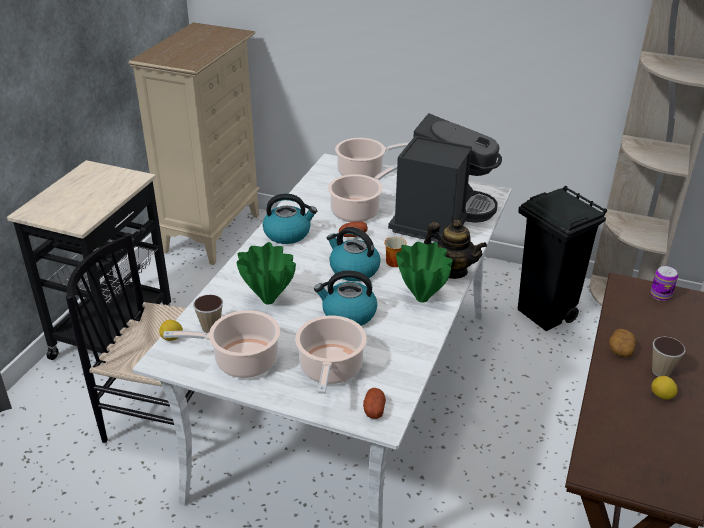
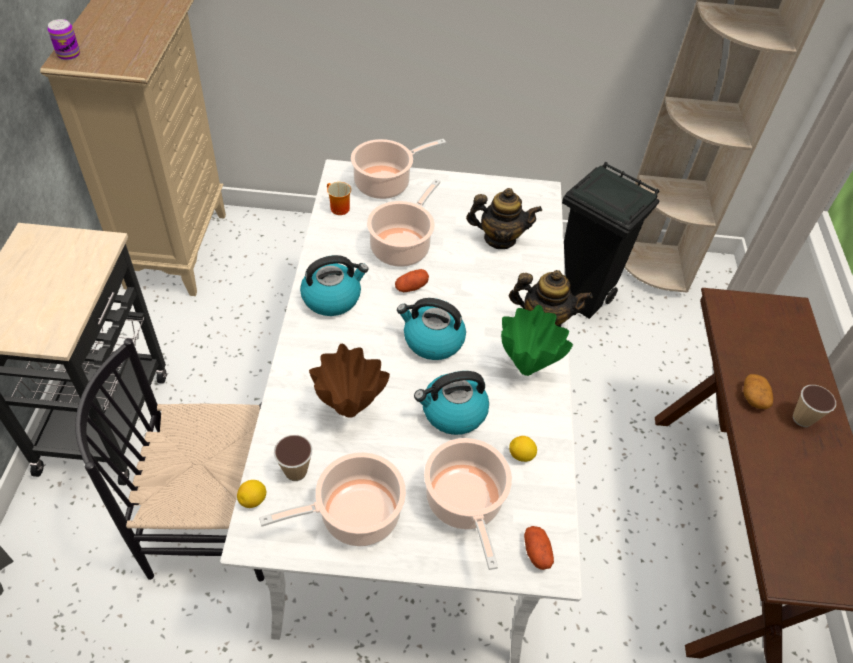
camera: 20 degrees left, 15 degrees up
green vase [236,242,296,305] -> brown vase [309,344,390,418]
mug [384,237,407,267] -> mug moved to [327,182,351,215]
coffee machine [388,113,502,243] -> teapot [466,188,542,249]
can [651,266,678,301] -> can moved to [48,19,80,60]
lemon [651,376,678,400] -> lemon moved to [509,436,537,462]

